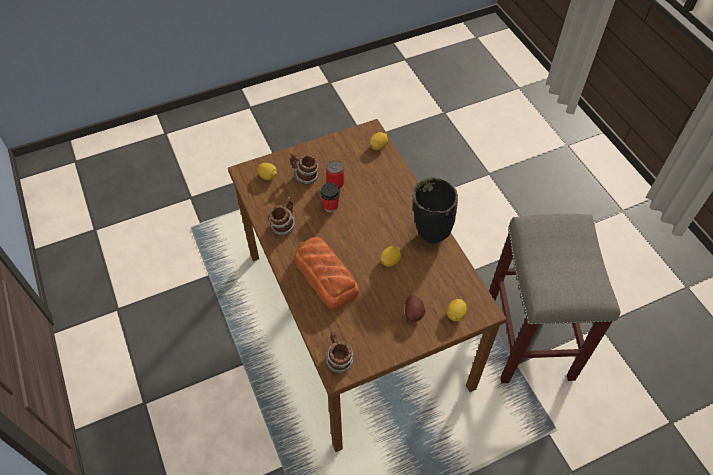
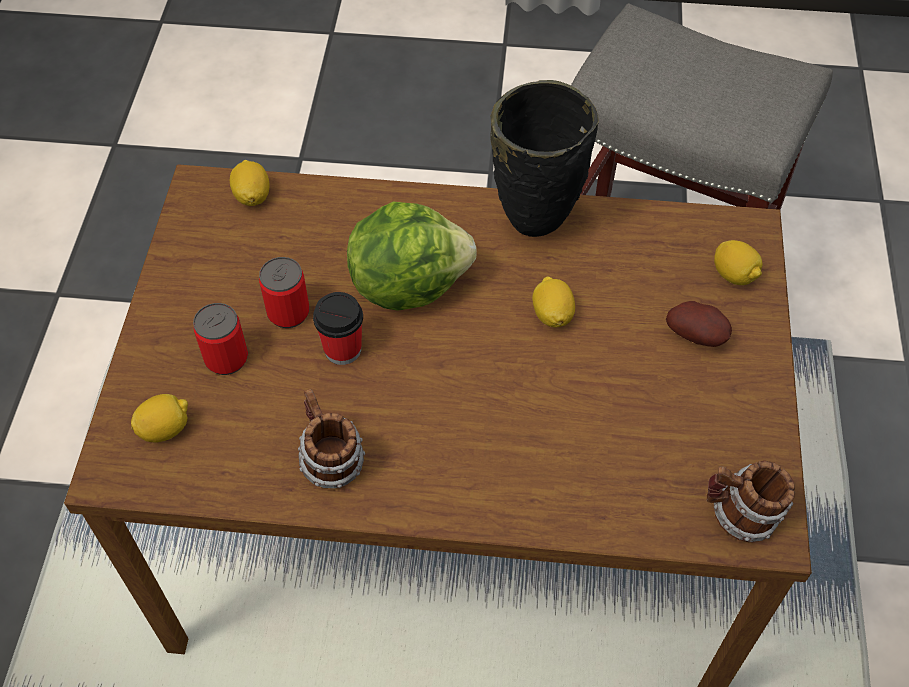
camera: 60 degrees left, 0 degrees up
mug [290,152,319,185] -> can [193,303,248,375]
bread [294,237,359,310] -> none
none -> lettuce [347,202,477,311]

